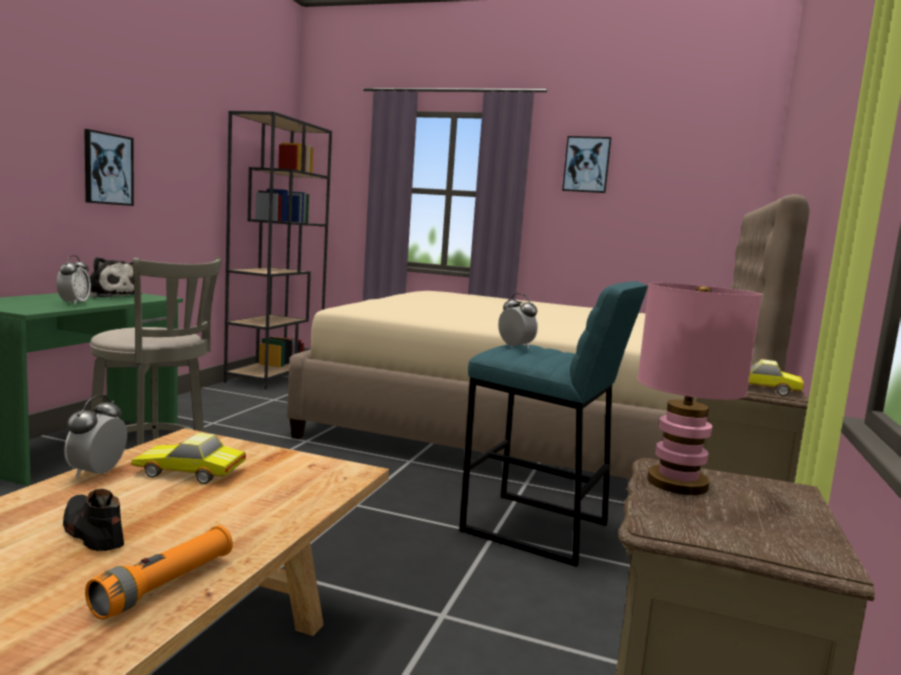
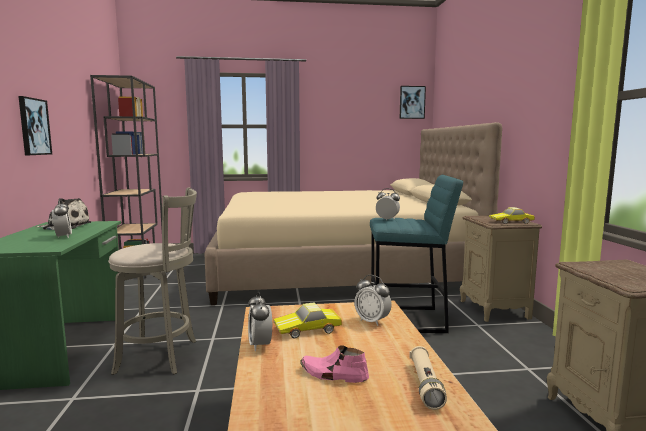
camera: 25 degrees left, 0 degrees up
black shoe [63,489,124,551] -> pink shoe [300,345,369,383]
orange flashlight [85,525,233,620] -> beige flashlight [409,346,447,410]
picture [562,136,611,193] -> picture moved to [399,86,426,119]
pink table lamp [637,283,762,495] -> none
none -> alarm clock [354,275,392,326]

